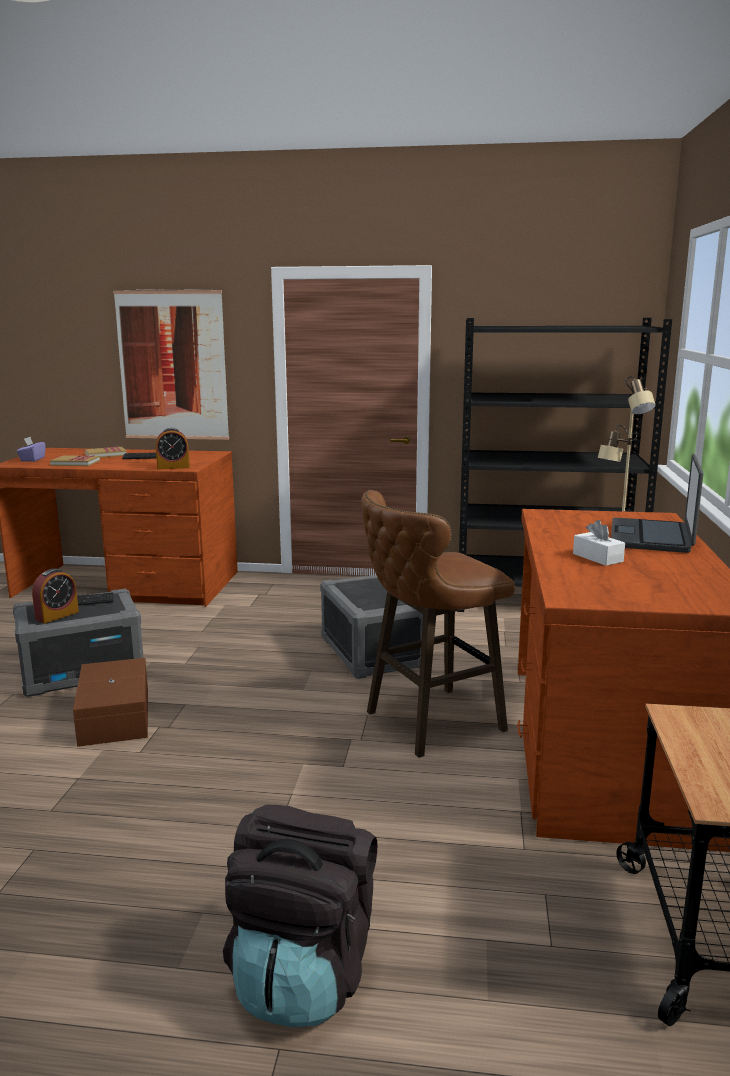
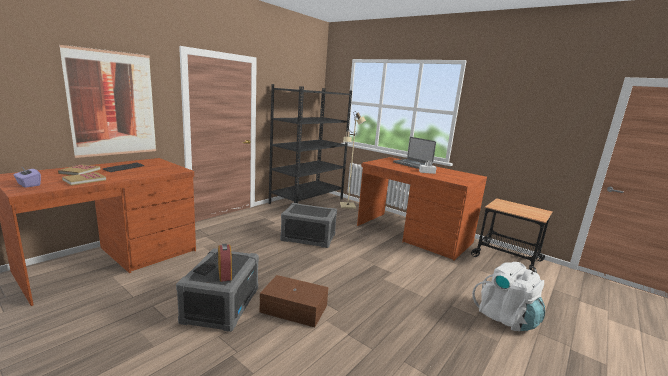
camera: 60 degrees left, 0 degrees up
alarm clock [156,428,190,470] -> none
black backpack [223,804,377,1027] -> white backpack [472,262,545,331]
brown stool [361,490,515,758] -> none

